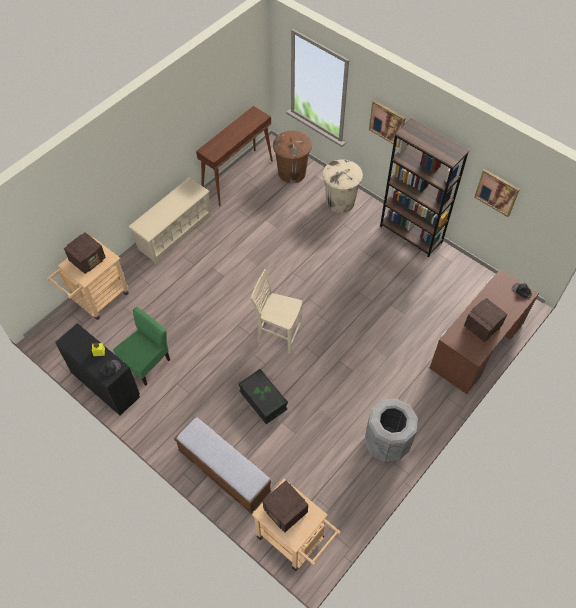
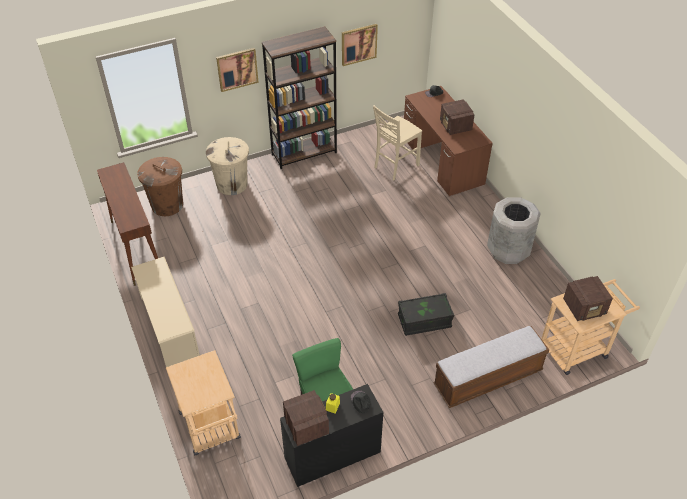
camera: 65 degrees left, 10 degrees down
radio [64,232,106,274] -> radio moved to [283,390,329,446]
beige chair [250,269,302,354] -> beige chair moved to [373,105,422,181]

